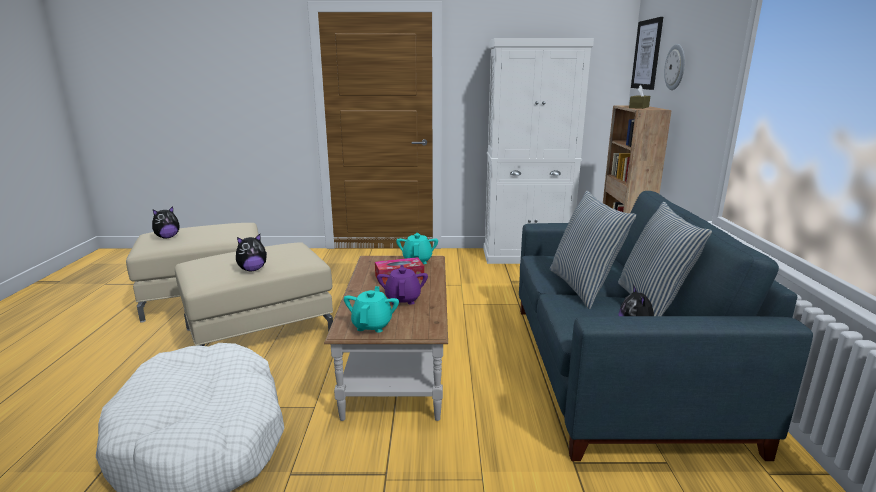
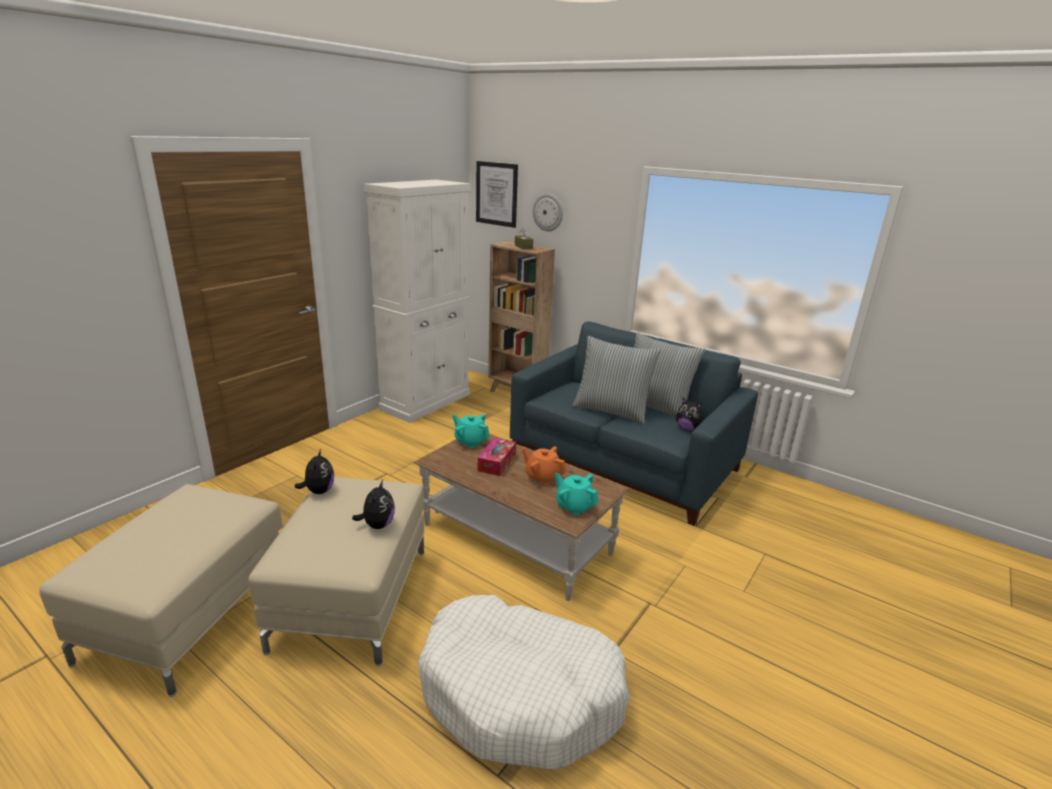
camera: 55 degrees left, 5 degrees up
plush toy [152,206,179,238] -> plush toy moved to [295,449,334,494]
purple teapot [377,265,428,305] -> orange teapot [522,446,566,485]

